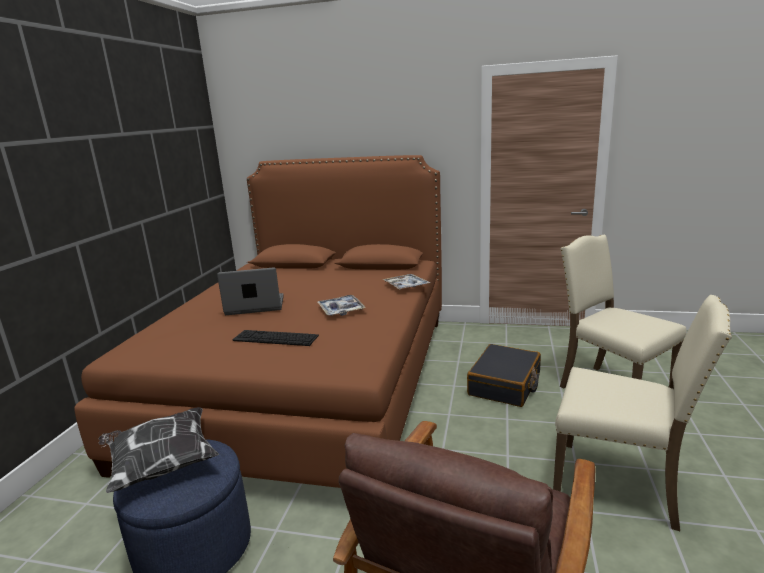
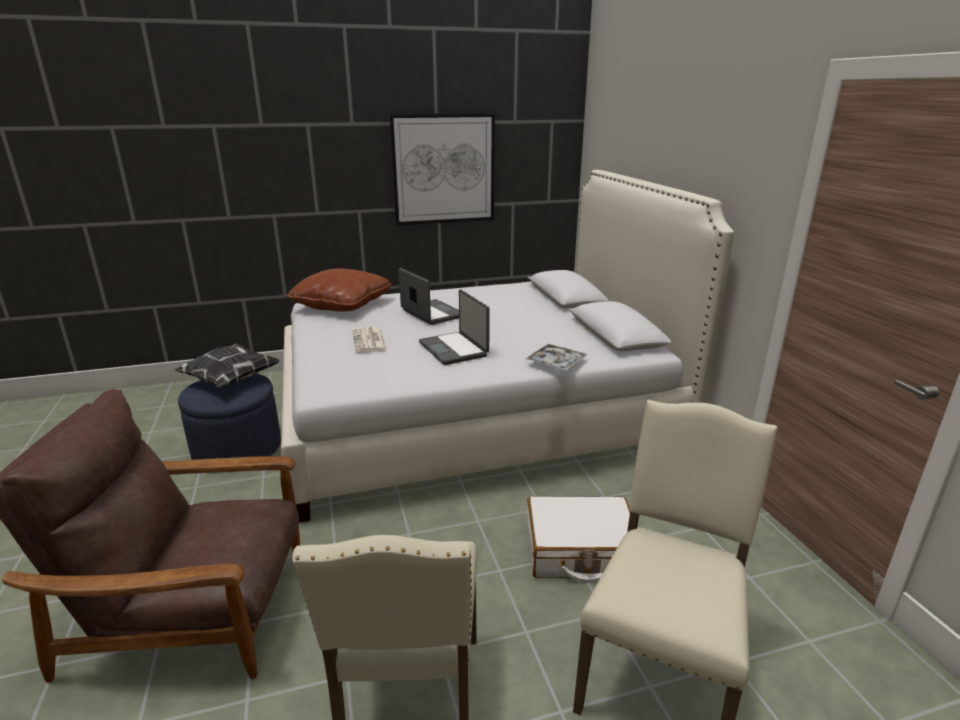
camera: 60 degrees right, 5 degrees up
brown bed [74,155,442,488] -> white bed [281,170,734,523]
keyboard [232,330,319,346] -> newspaper [352,327,387,352]
tray [318,295,366,316] -> laptop [419,289,490,365]
black suitcase [467,344,541,407] -> white suitcase [527,496,630,583]
none -> brown pillow [287,269,391,311]
none -> picture [389,113,495,225]

